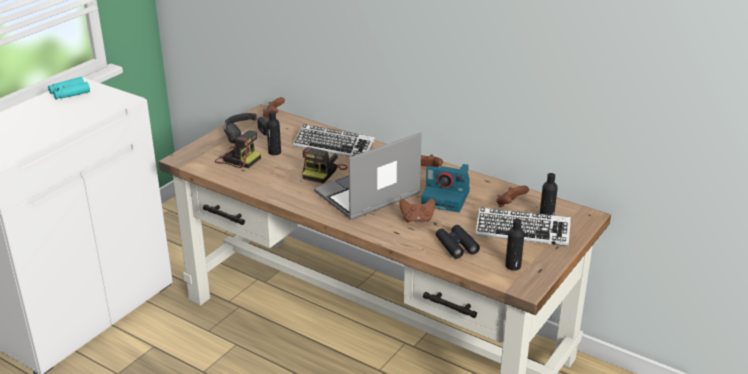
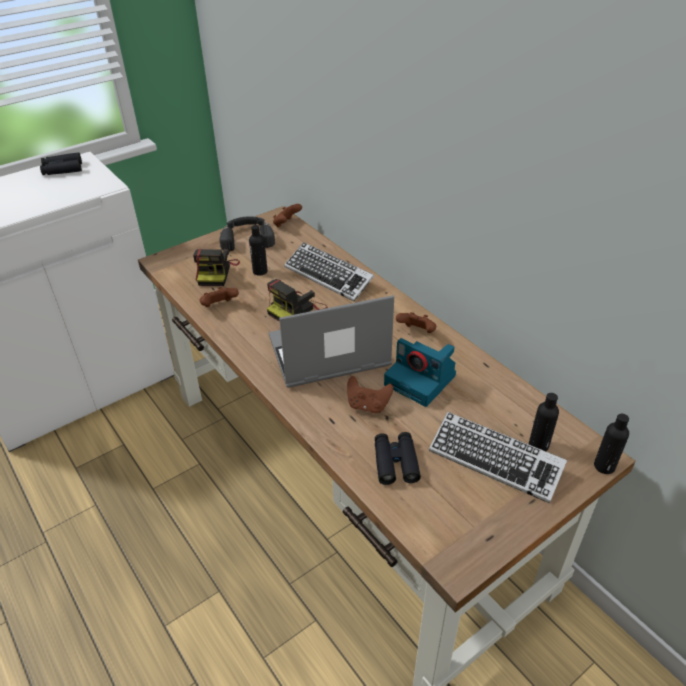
camera: 20 degrees right, 10 degrees up
turquoise binoculars [48,77,90,100] -> black binoculars [40,152,82,175]
camera [215,130,261,168] -> camera turned 45 degrees clockwise [193,249,240,286]
brown game controller [496,186,529,207] -> brown game controller moved to [200,287,239,307]
black bottle [505,218,524,271] -> black bottle moved to [594,413,629,474]

